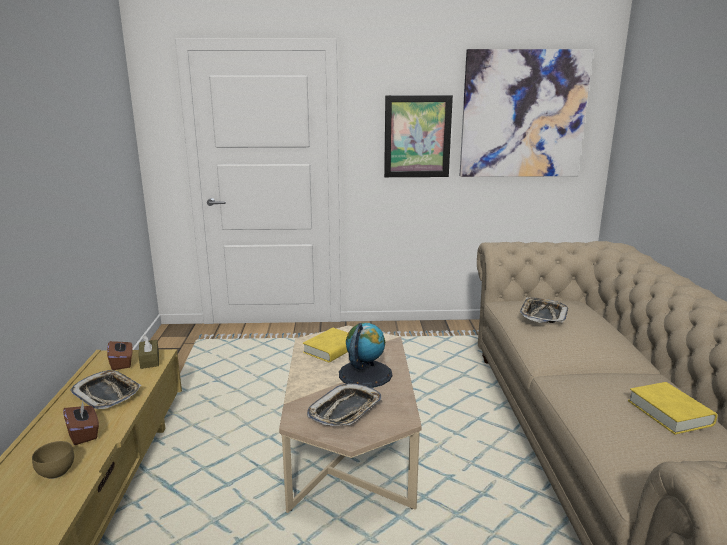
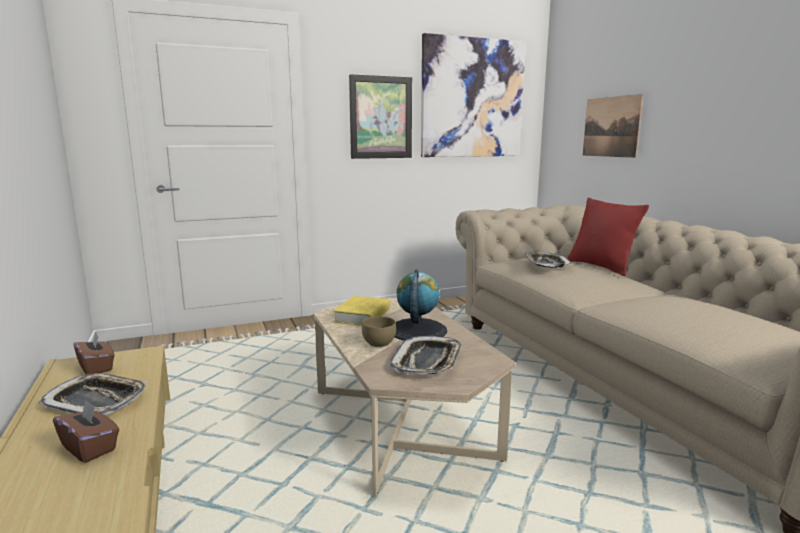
camera: 20 degrees left, 5 degrees down
brown bowl [32,441,74,479] -> brown bowl moved to [362,316,396,347]
brown tissue box [138,335,159,369] -> none
yellow book [628,382,718,435] -> none
none -> red pillow [567,198,649,276]
none -> picture [583,94,643,158]

